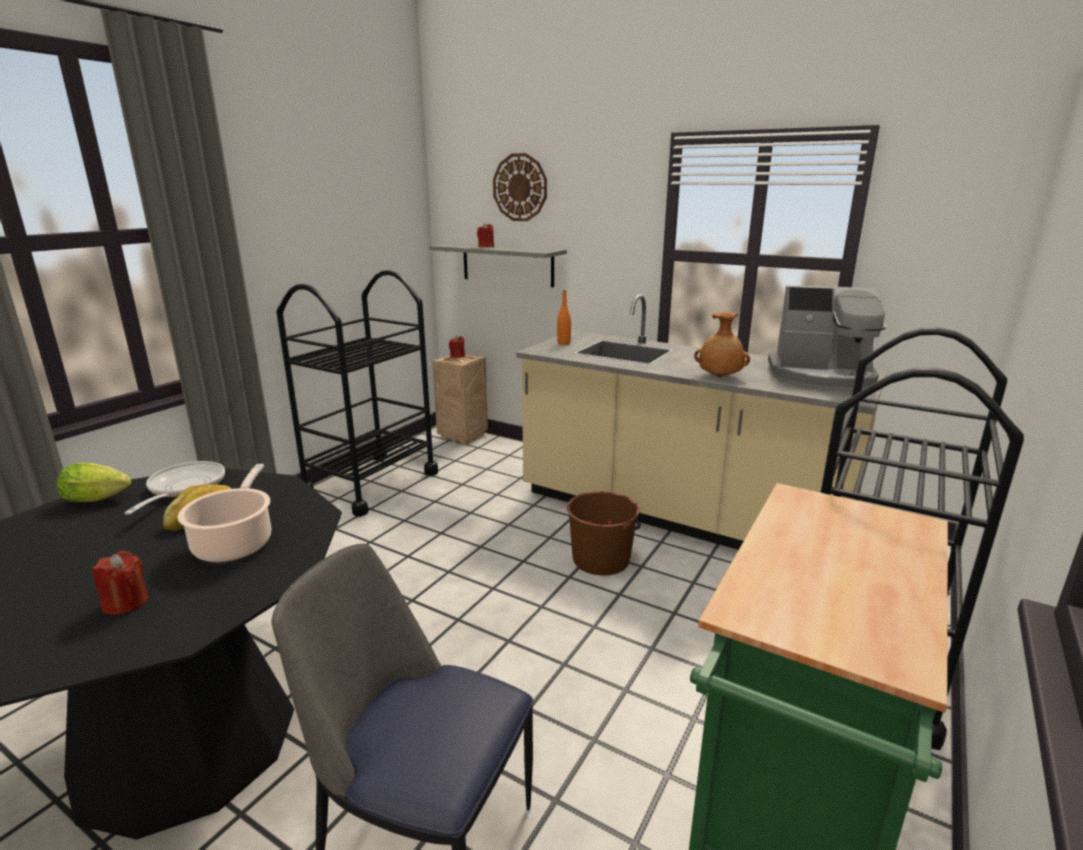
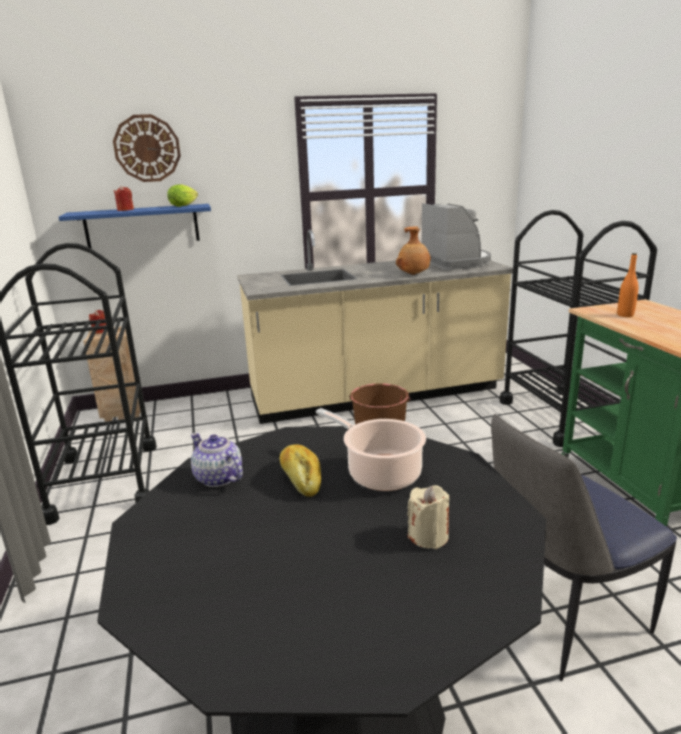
camera: 45 degrees left, 0 degrees up
lettuce [57,463,131,502] -> lettuce moved to [167,184,198,207]
red candle [92,551,148,615] -> beige candle [407,485,449,549]
frying pan [124,461,225,515] -> teapot [191,433,243,487]
grey shelf [429,243,567,287] -> blue shelf [59,204,211,249]
orange bottle [557,290,571,345] -> orange bottle moved to [617,253,638,317]
coffee machine [768,285,886,392] -> coffee machine turned 75 degrees counterclockwise [422,203,491,270]

